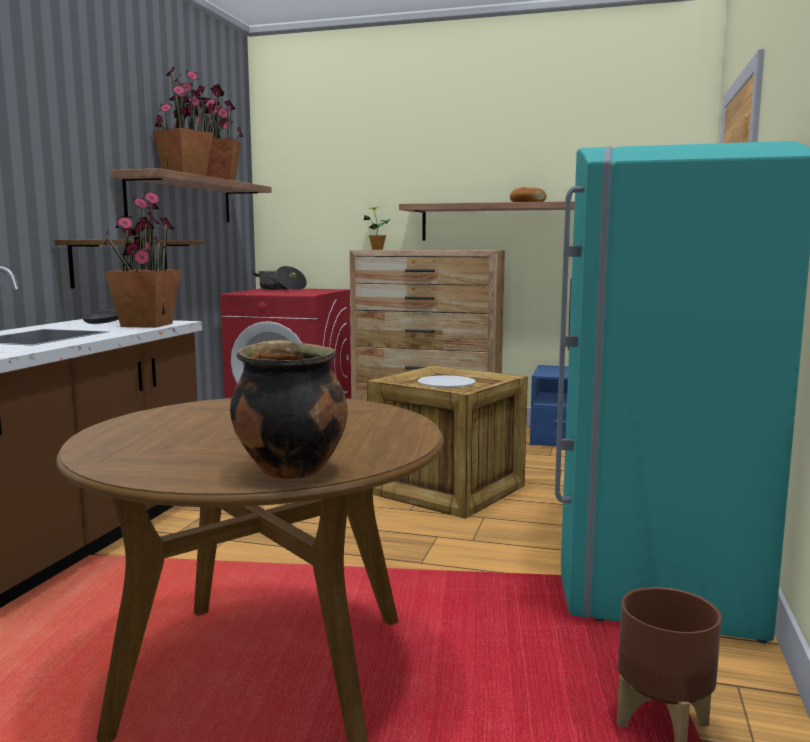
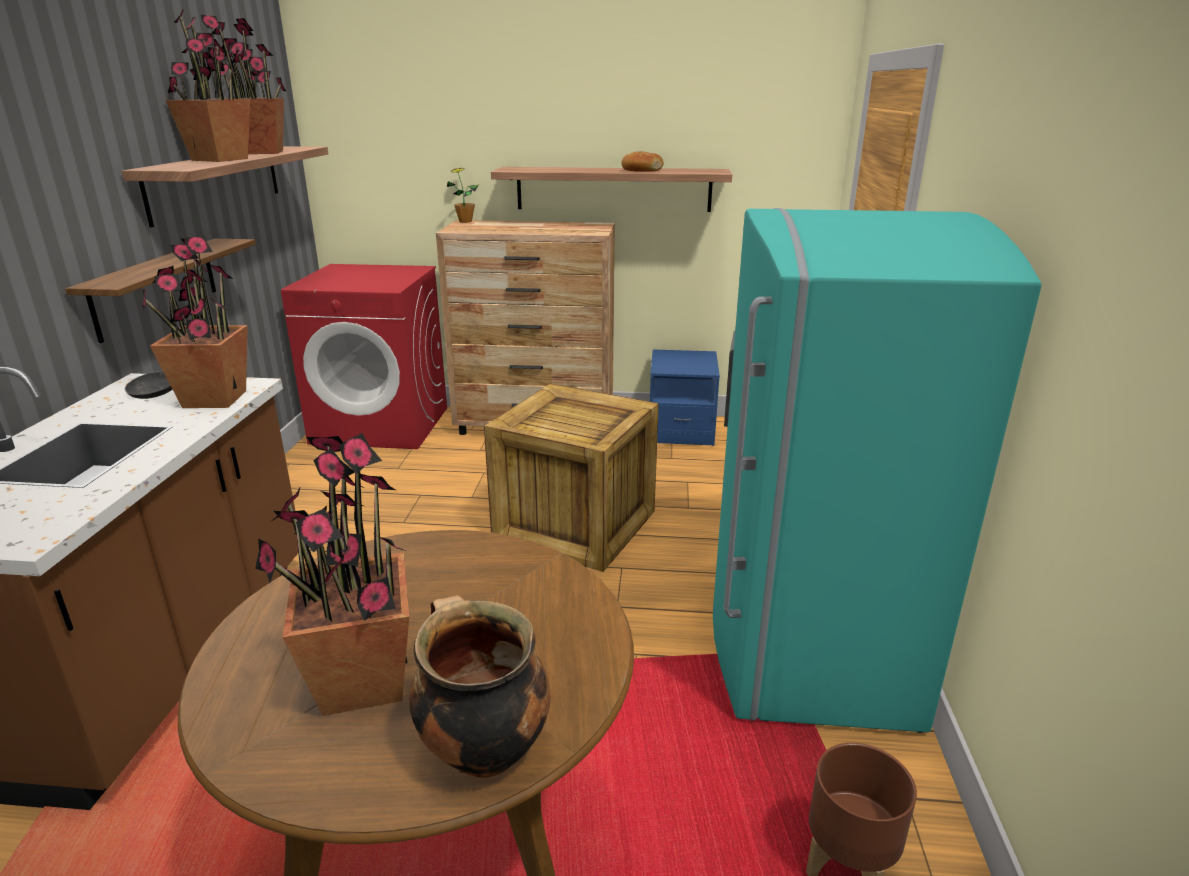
camera: 10 degrees left, 15 degrees up
cooking pot [252,266,307,290] -> none
white plate [417,375,476,388] -> none
none -> potted plant [255,433,409,716]

